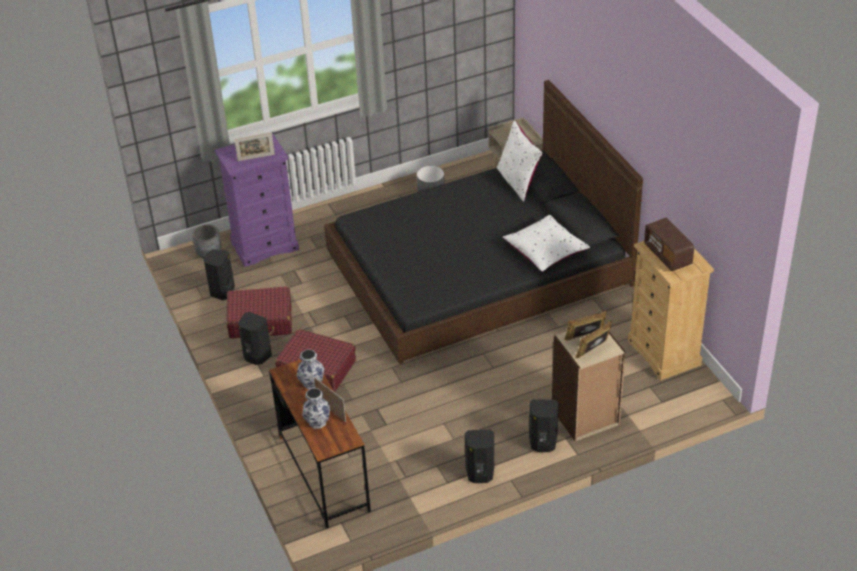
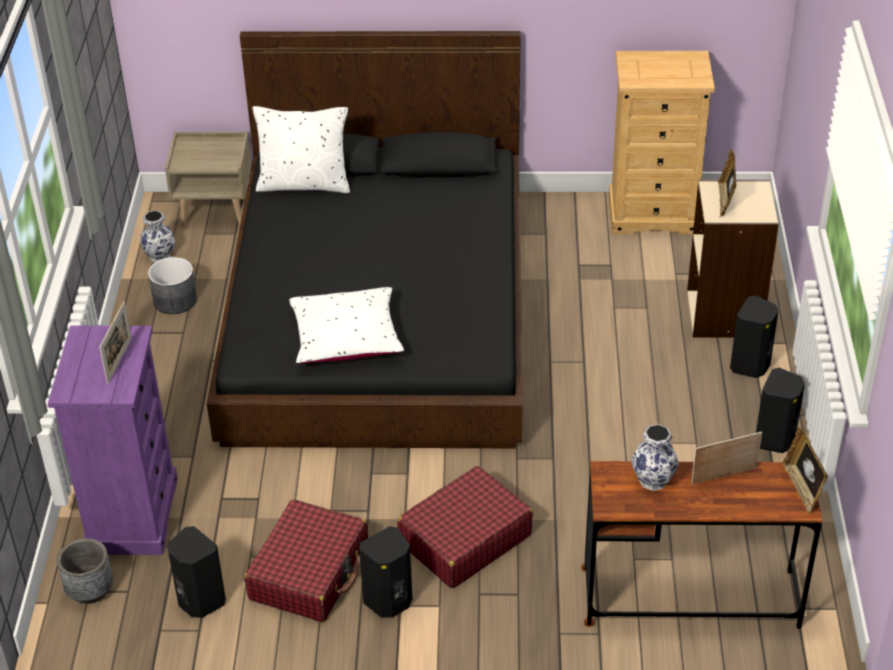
camera: 65 degrees left, 0 degrees up
vase [302,388,330,429] -> vase moved to [140,210,175,262]
white pillow [503,215,590,272] -> white pillow moved to [289,287,404,363]
picture frame [575,320,612,358] -> picture frame moved to [783,428,828,514]
radio [644,218,694,271] -> none

